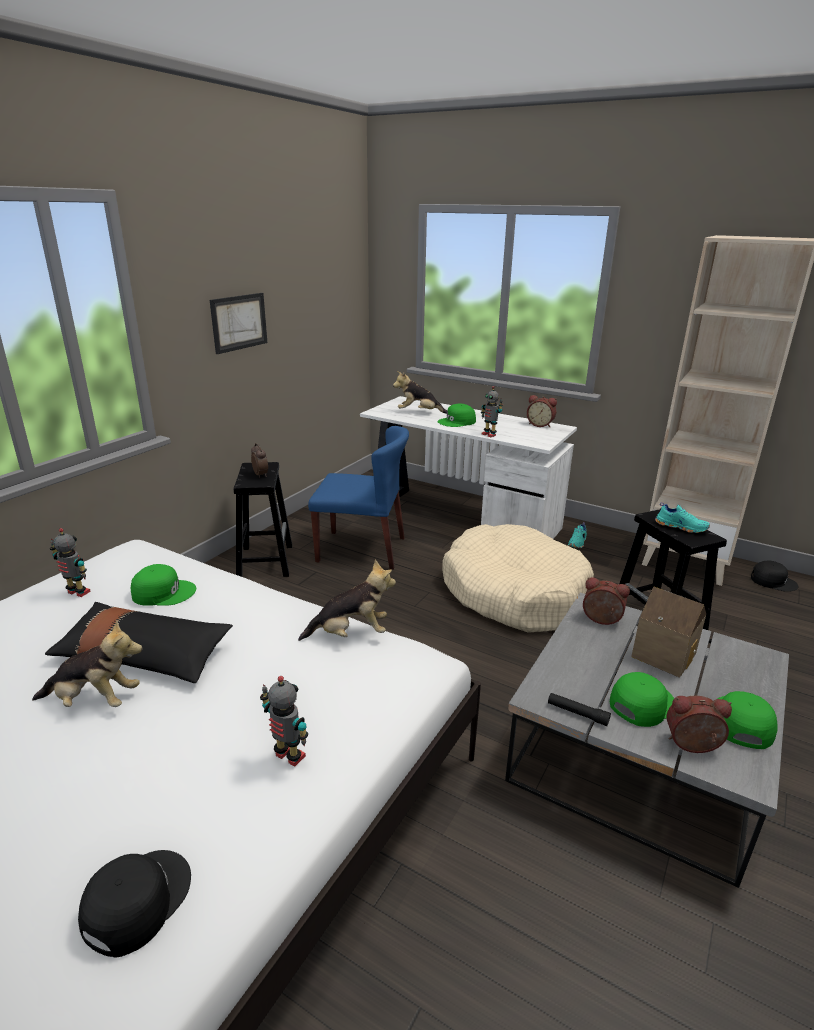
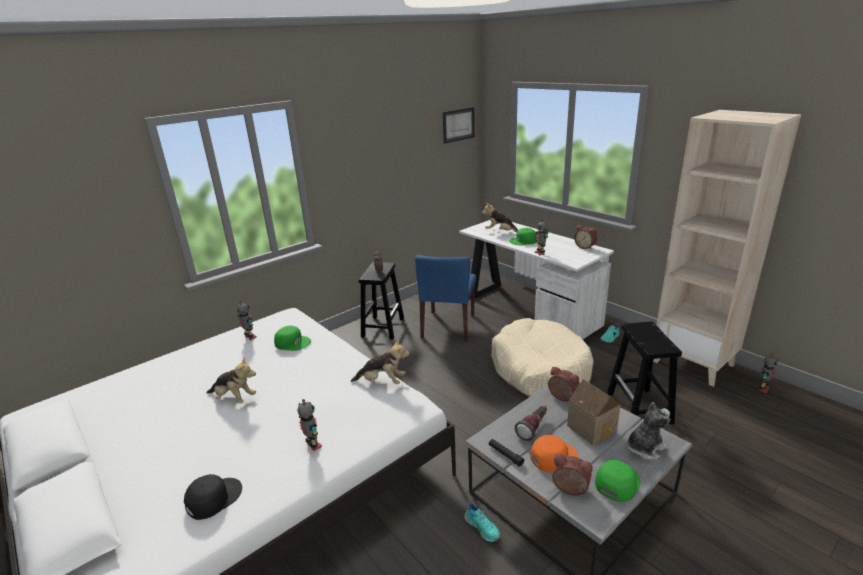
camera: 20 degrees right, 0 degrees up
black pillow [45,602,233,683] -> none
picture [210,293,267,354] -> picture moved to [443,107,475,144]
blue chair [308,426,409,570] -> blue chair turned 75 degrees clockwise [415,255,476,342]
green cap [610,672,674,727] -> orange cap [530,435,579,473]
turquoise shoe [655,502,710,533] -> turquoise shoe moved to [464,501,500,542]
black cap [751,560,799,592] -> toy robot [759,353,778,393]
none -> flashlight [515,405,547,441]
none -> plush toy [627,402,671,460]

